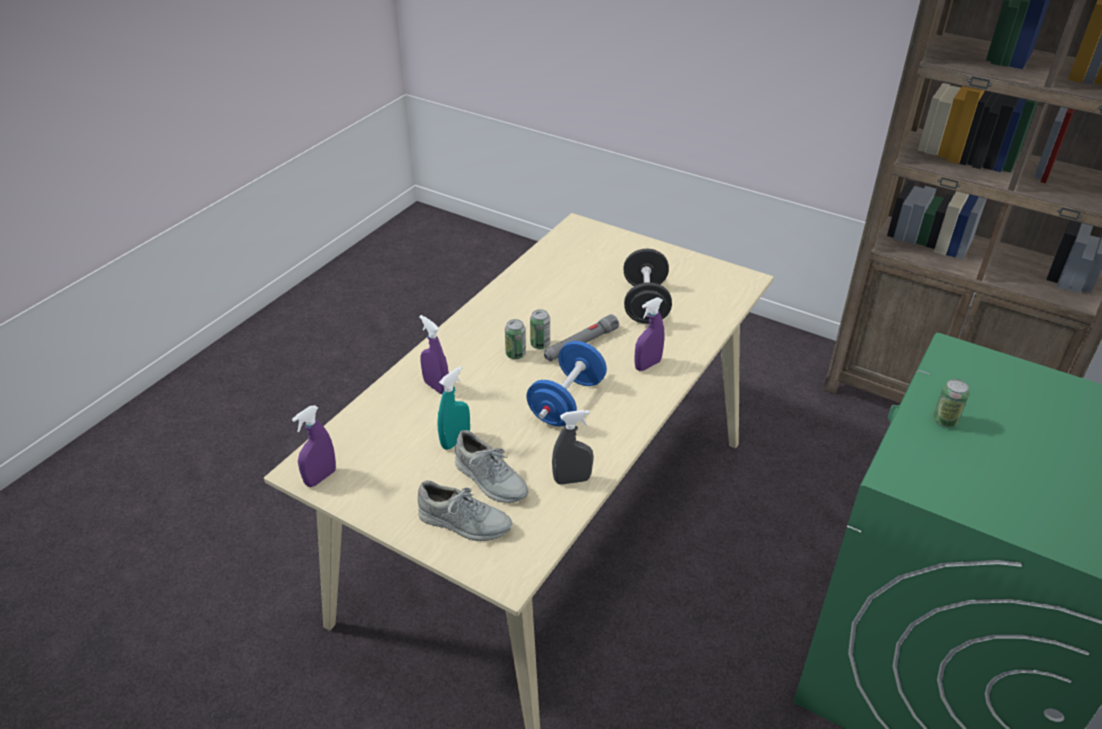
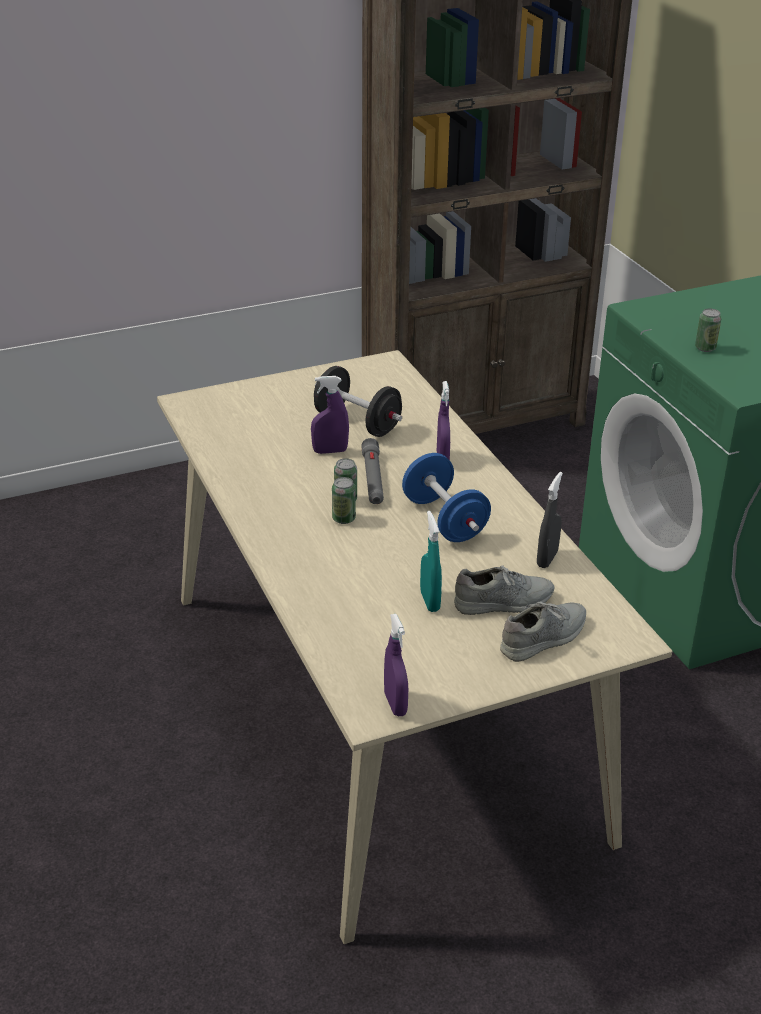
camera: 55 degrees left, 5 degrees down
purple spray bottle [419,315,449,394] -> purple spray bottle moved to [311,376,349,454]

